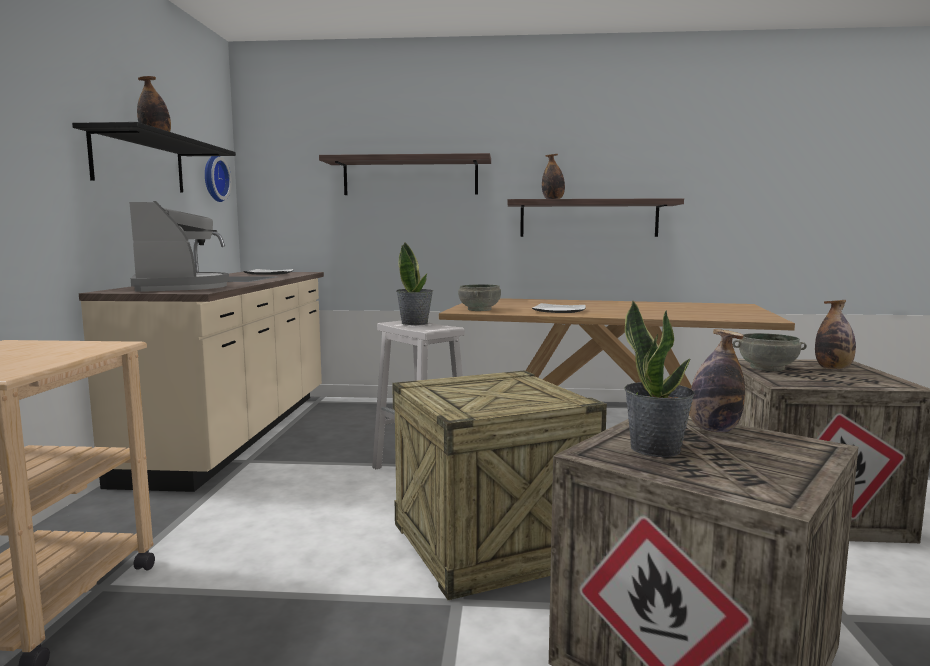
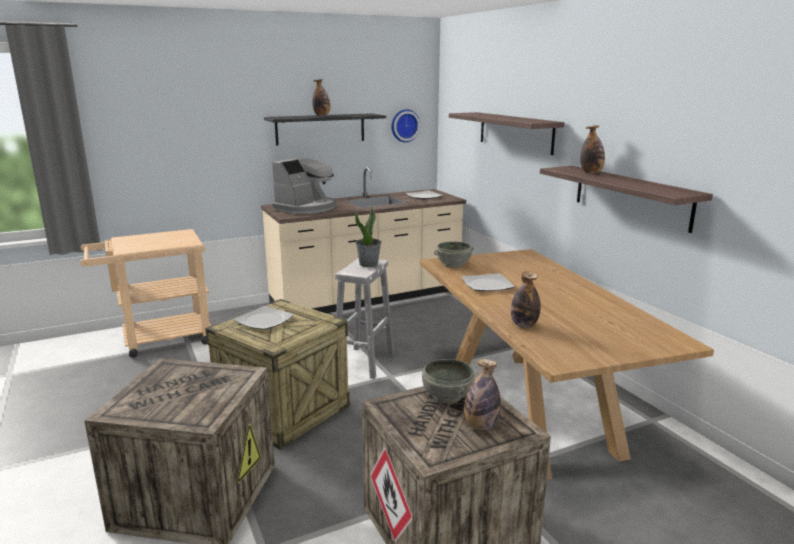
camera: 60 degrees right, 10 degrees up
potted plant [624,300,695,457] -> none
bottle [689,329,745,433] -> bottle moved to [511,271,541,328]
none -> plate [234,306,294,330]

